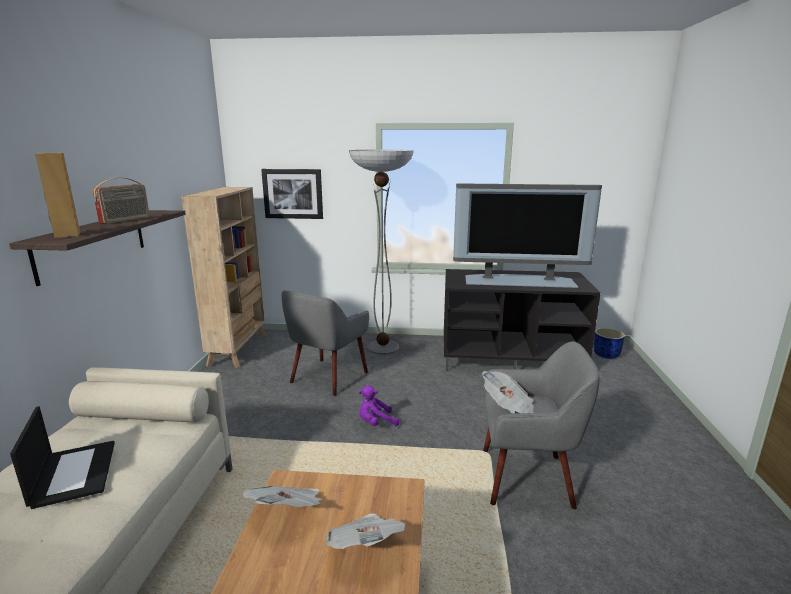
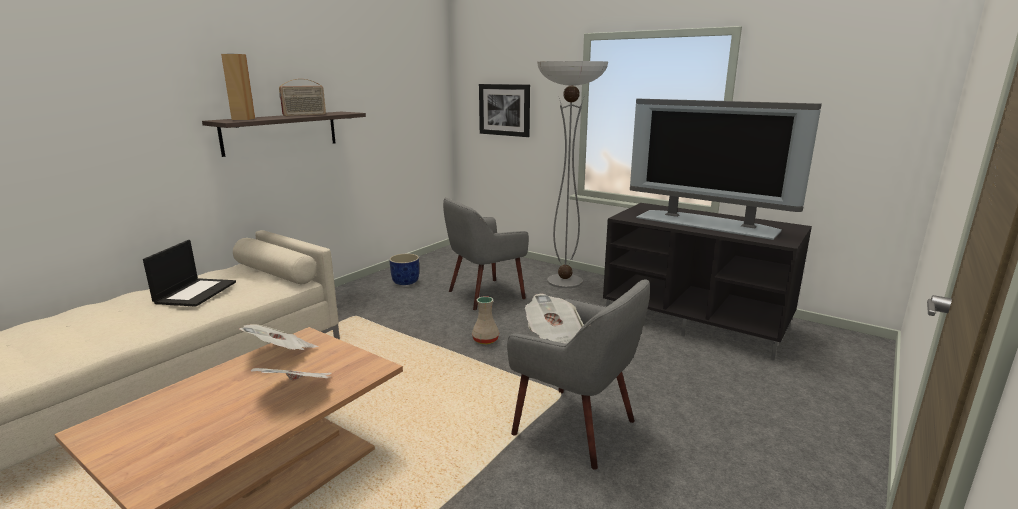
camera: 30 degrees right, 0 degrees up
beige bookcase [181,187,267,368] -> none
purple plush toy [359,385,399,426] -> beige vase [472,296,499,345]
blue planter [594,328,625,359] -> blue planter moved to [389,253,419,285]

